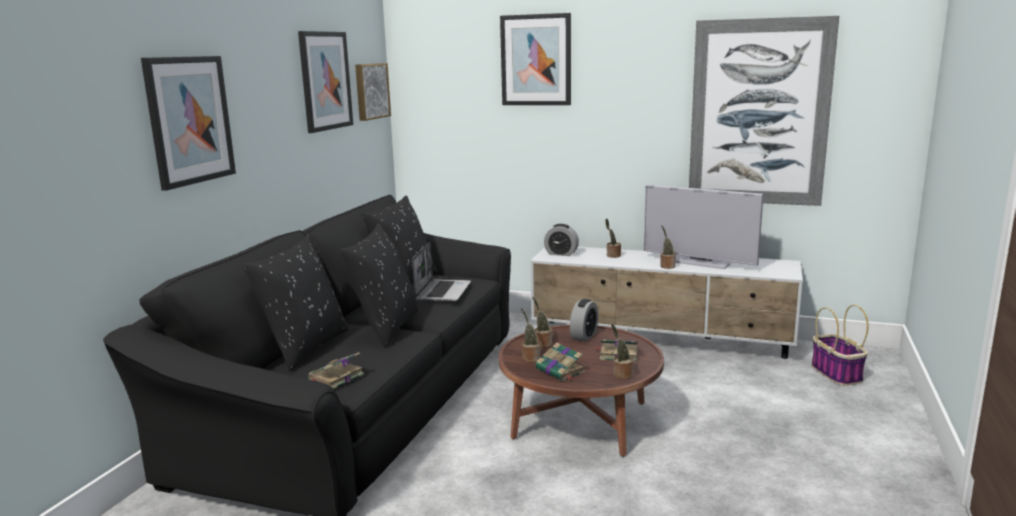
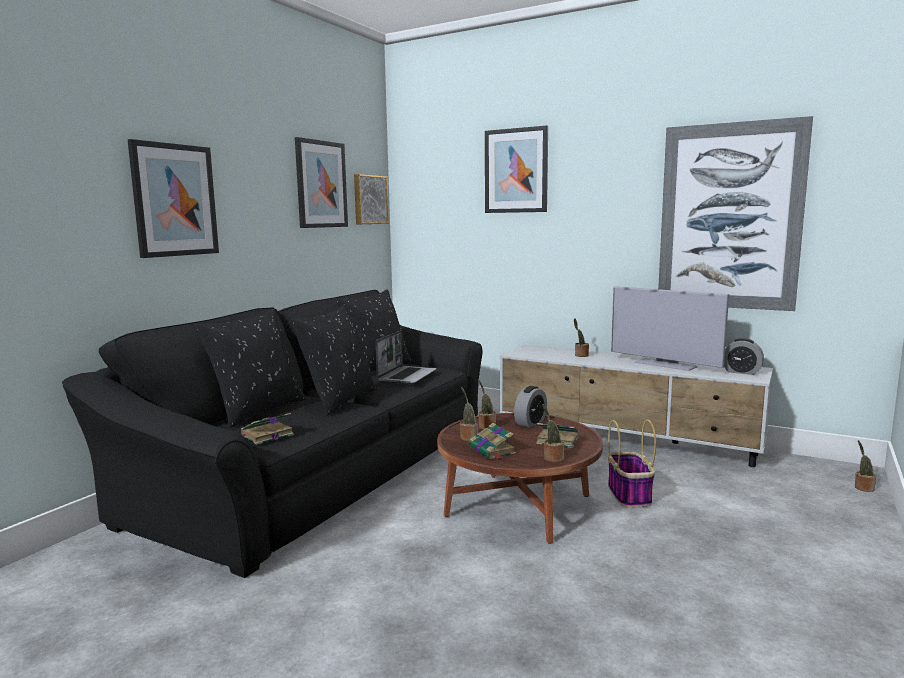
camera: 10 degrees right, 5 degrees down
alarm clock [544,224,579,256] -> alarm clock moved to [724,338,764,375]
potted plant [660,225,676,269] -> potted plant moved to [855,440,876,492]
basket [812,305,868,386] -> basket moved to [608,420,656,508]

